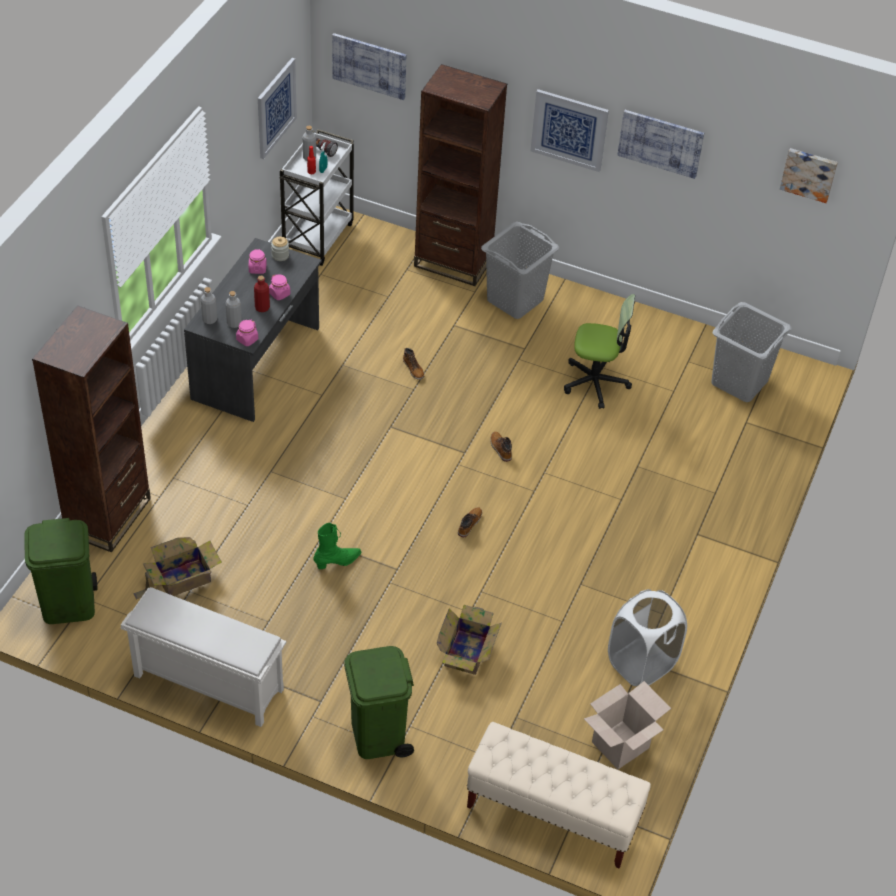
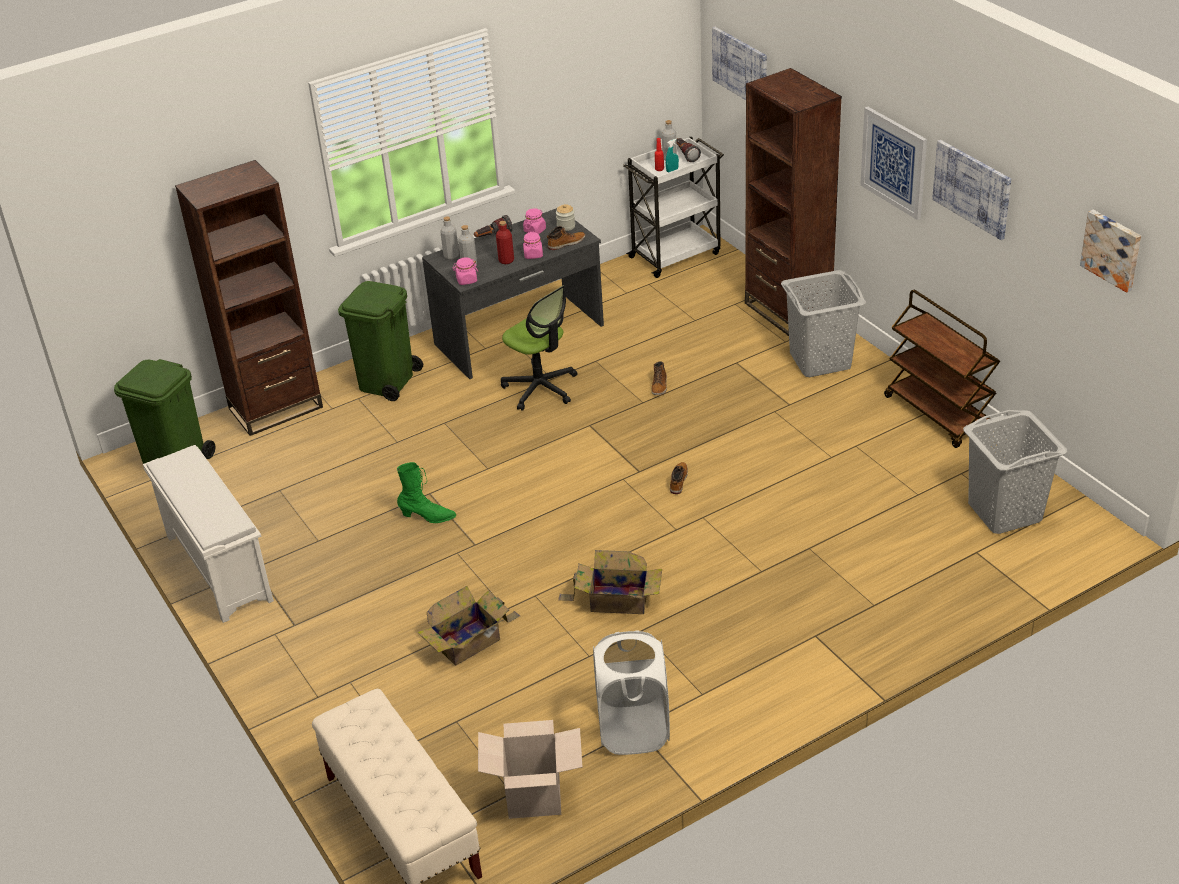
camera: 40 degrees right, 10 degrees down
cardboard box [133,537,222,600] -> cardboard box moved to [558,550,662,614]
picture [258,58,297,159] -> none
green trash can [344,646,414,759] -> green trash can moved to [338,281,423,401]
boot [458,507,482,537] -> boot moved to [547,226,585,250]
office chair [564,294,635,409] -> office chair moved to [501,285,577,411]
none -> flashlight [474,215,513,237]
none -> brown cart [884,290,1000,448]

